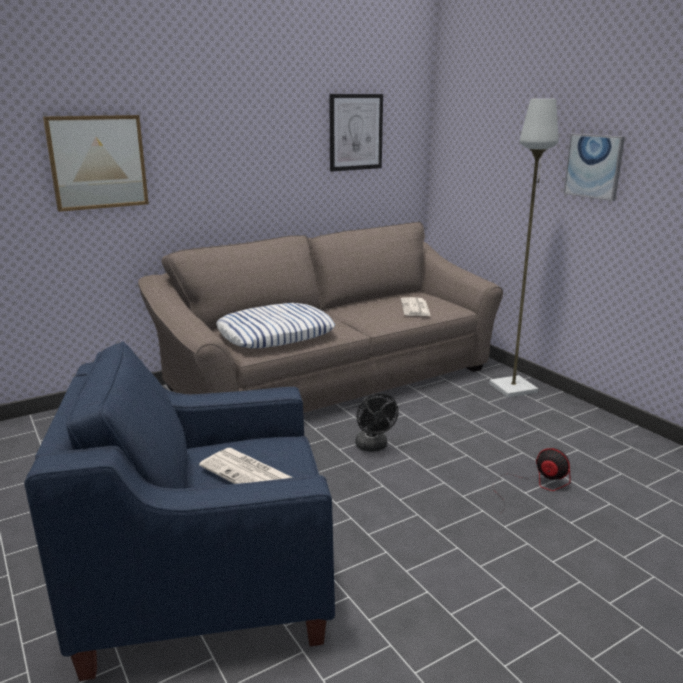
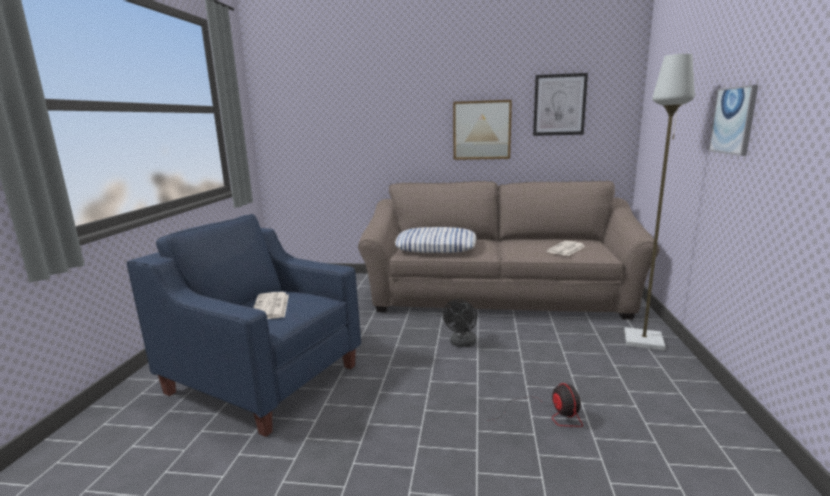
camera: 40 degrees right, 5 degrees down
picture [43,115,149,212] -> picture moved to [453,100,512,160]

